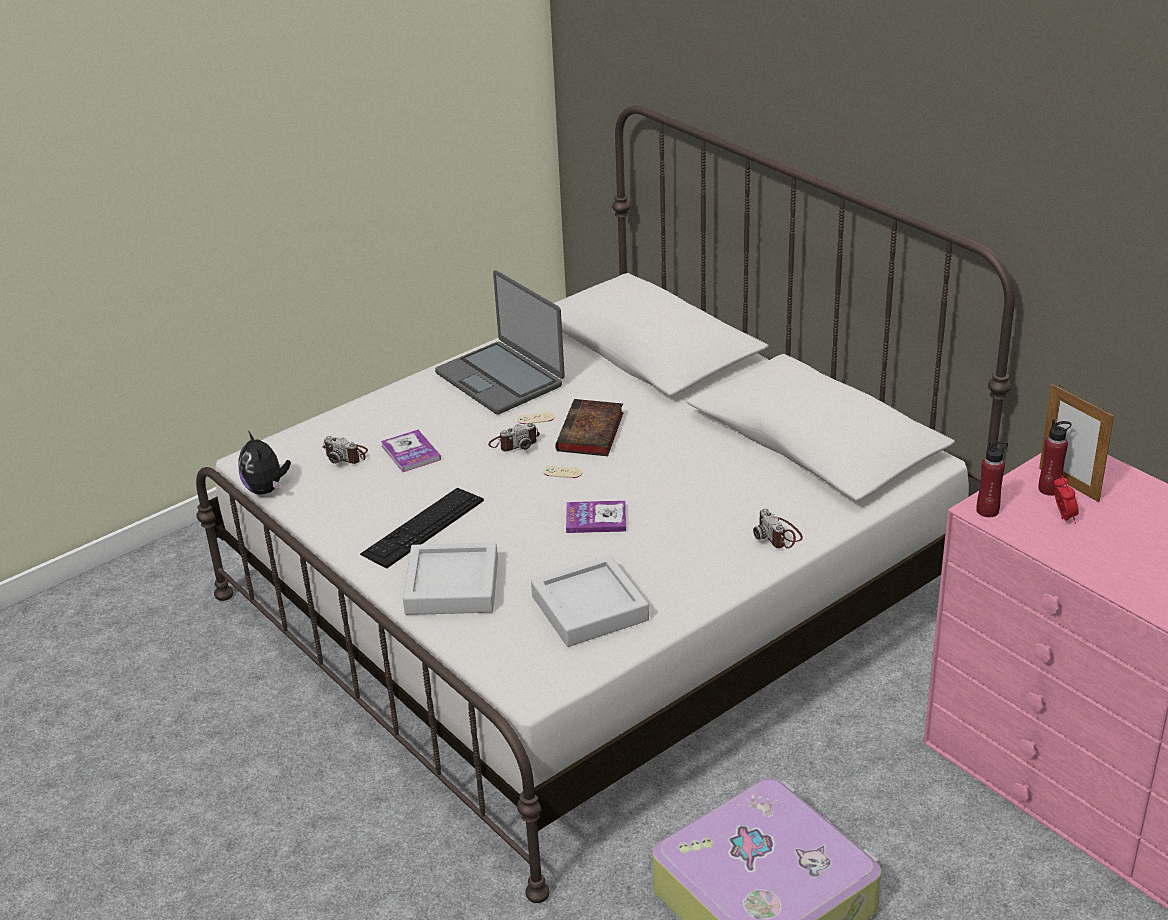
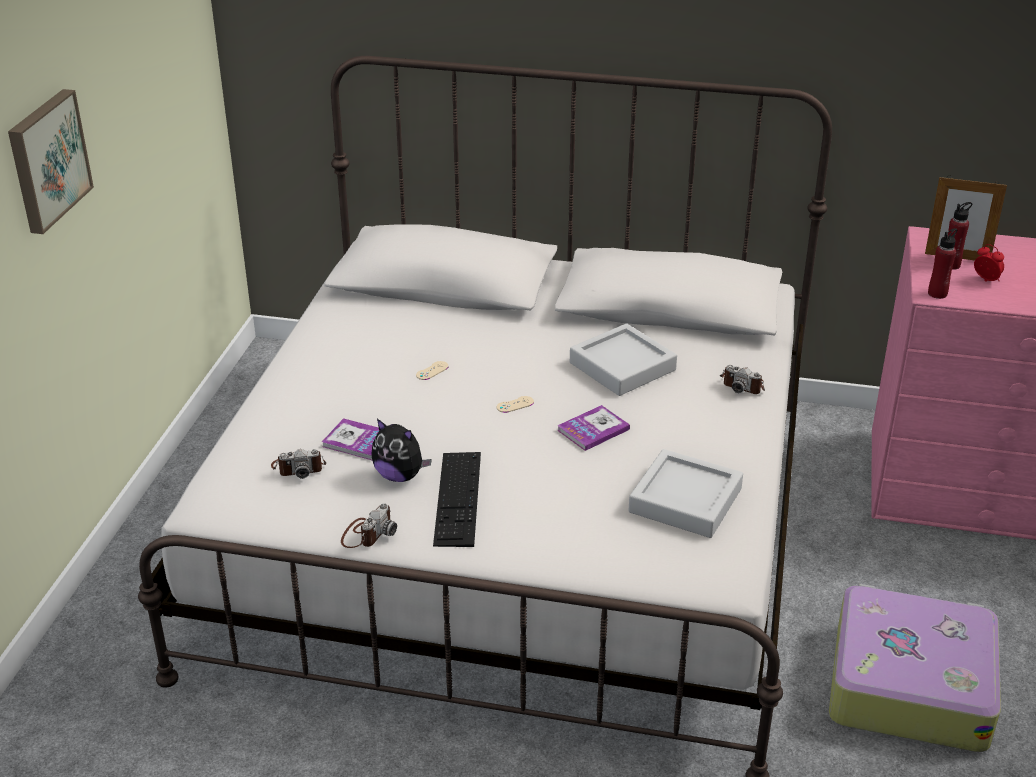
camera: 40 degrees left, 0 degrees up
plush toy [238,430,291,495] -> plush toy moved to [371,419,432,482]
grey tray [403,542,498,615] -> grey tray moved to [570,323,677,396]
laptop [435,270,565,414] -> none
camera [488,422,540,451] -> camera moved to [341,503,397,548]
book [555,399,624,456] -> none
none -> picture [8,89,94,234]

